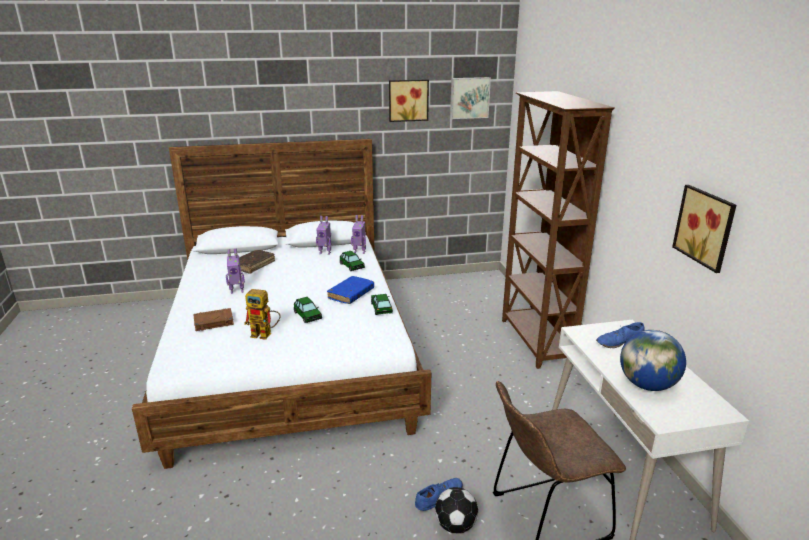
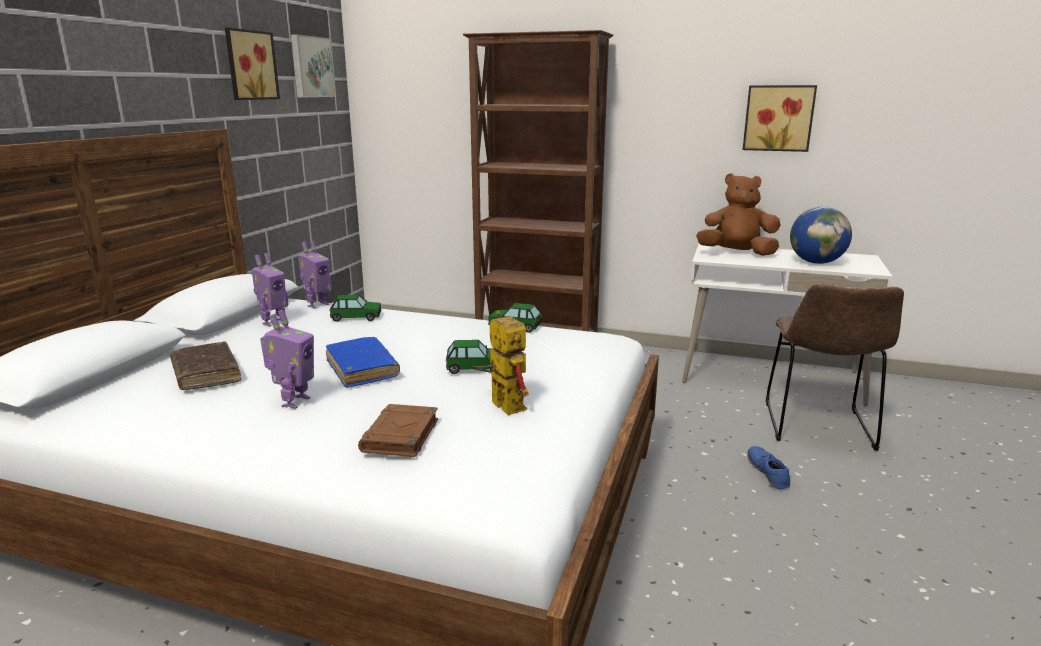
camera: 60 degrees left, 5 degrees down
toy robot [244,289,281,340] -> toy robot turned 75 degrees counterclockwise [472,311,529,415]
blue book [327,276,374,304] -> blue book moved to [326,337,400,388]
football [435,487,478,534] -> none
blue shoe [596,322,644,348] -> brown plush toy [696,173,780,256]

